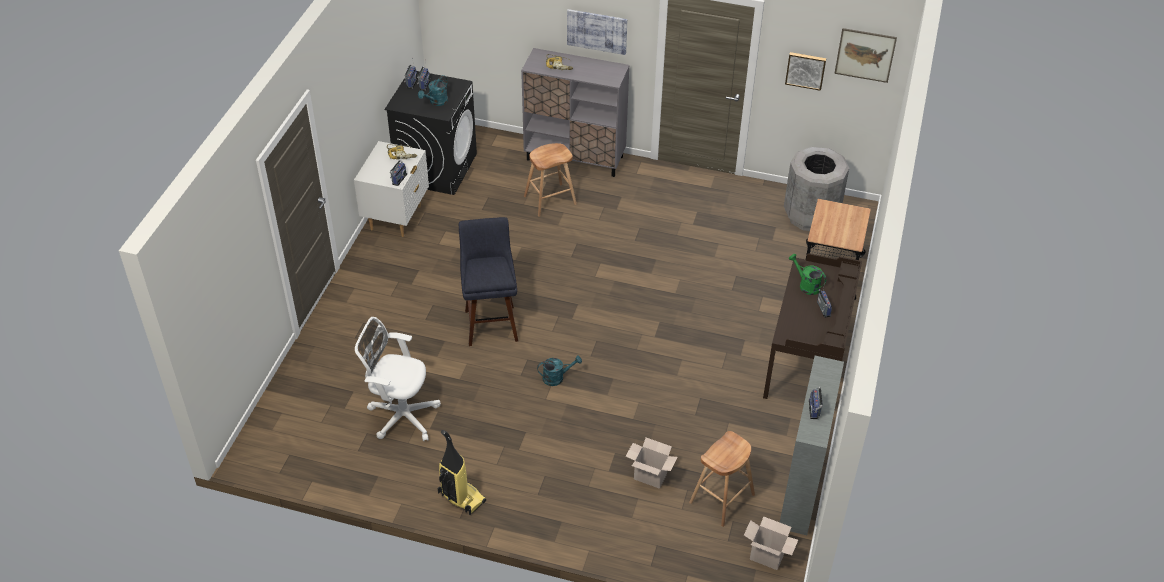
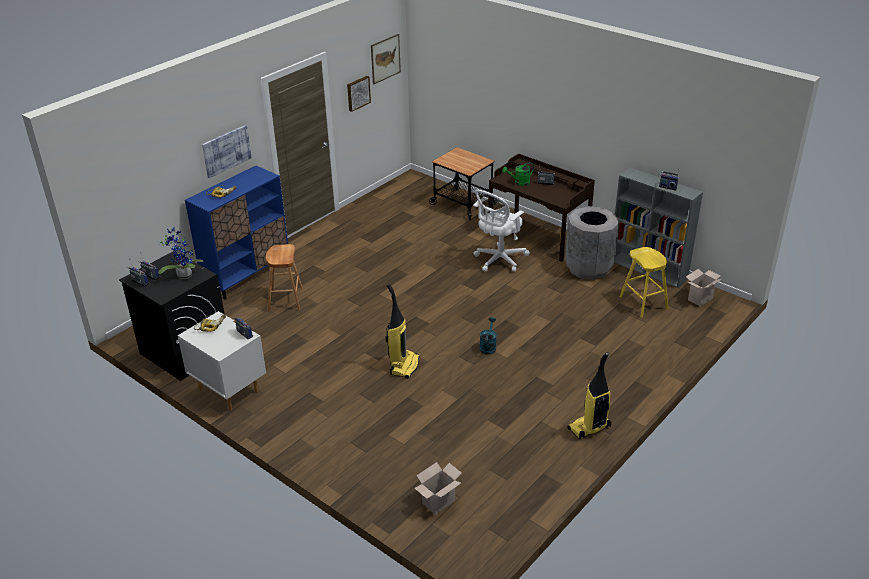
camera: 65 degrees left, 10 degrees down
white office chair [355,317,440,441] -> white office chair moved to [473,190,530,272]
turquoise watering can [418,75,448,106] -> potted plant [157,227,204,279]
blue stool [459,217,518,346] -> vacuum cleaner [386,284,420,379]
grey cabinet [521,48,629,177] -> blue cabinet [185,166,288,299]
cardboard box [626,438,678,489] -> cardboard box moved to [414,462,462,515]
brown stool [689,431,755,527] -> yellow stool [620,247,669,318]
grey trash can [784,147,849,231] -> grey trash can moved to [565,206,619,280]

